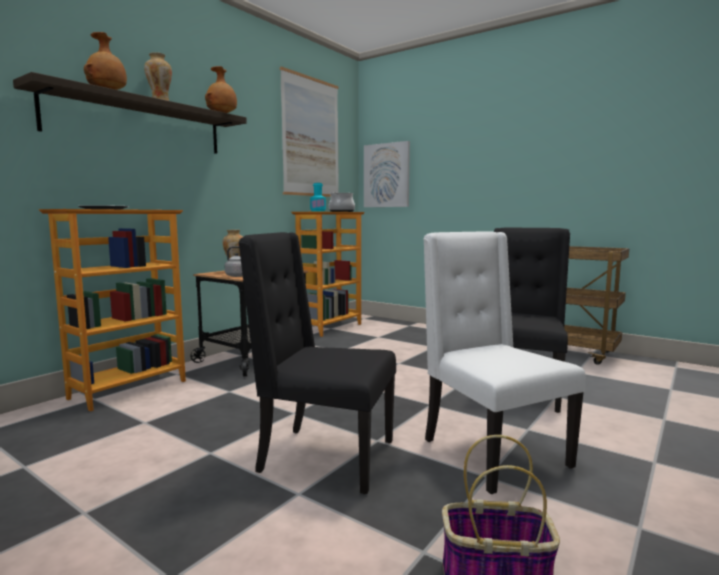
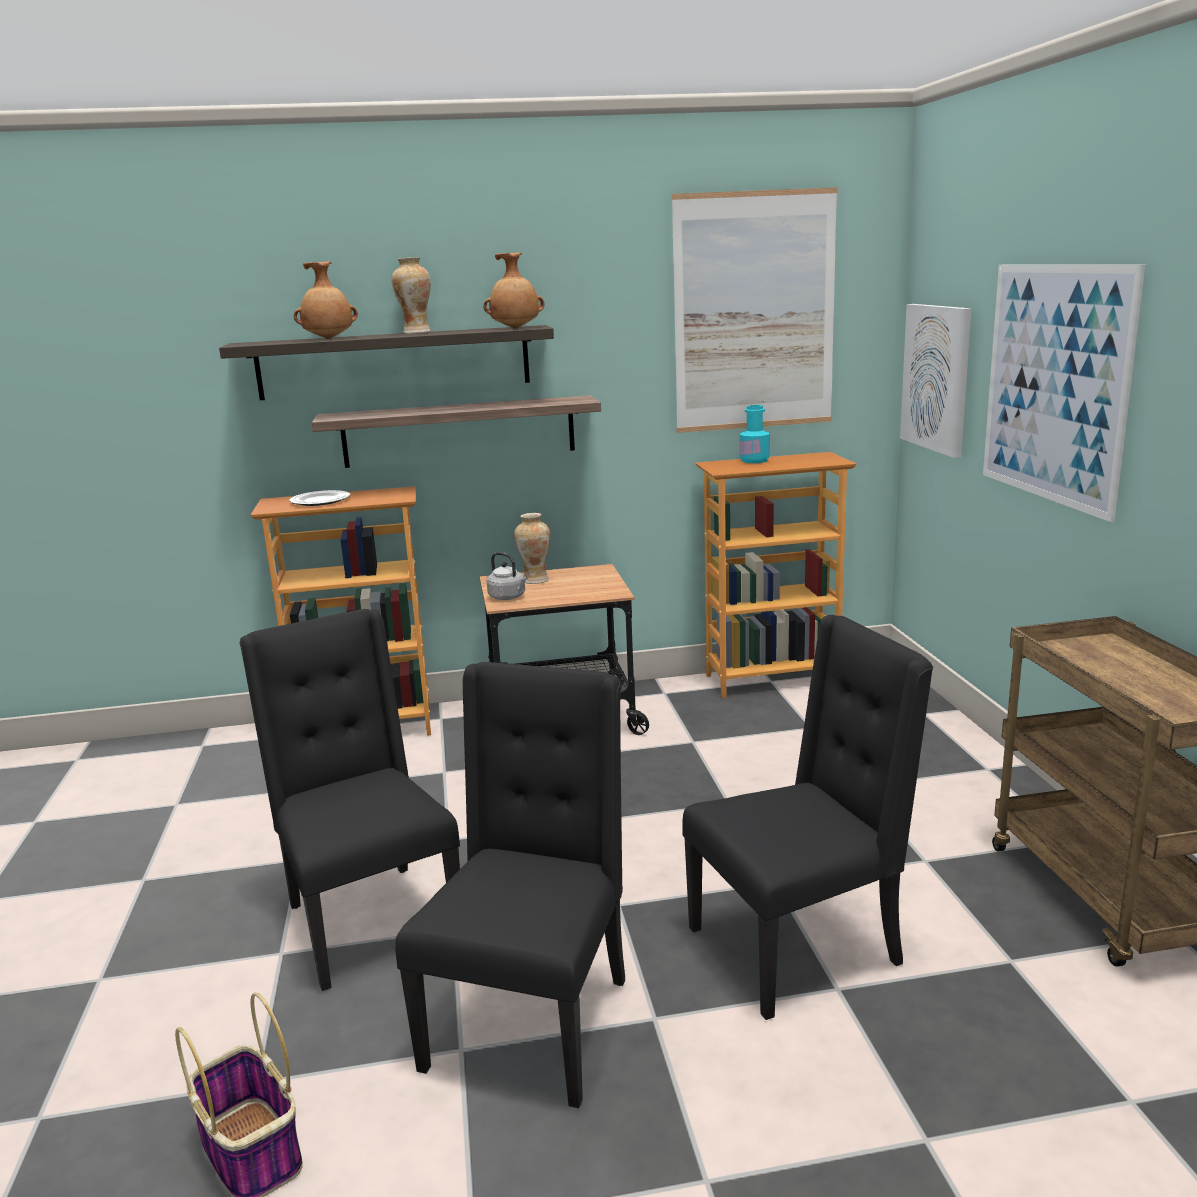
camera: 45 degrees right, 10 degrees up
cooking pot [329,192,355,212] -> none
white chair [423,231,586,494] -> black chair [395,662,625,1108]
none -> shelf [312,395,601,468]
none -> picture [983,265,1145,522]

